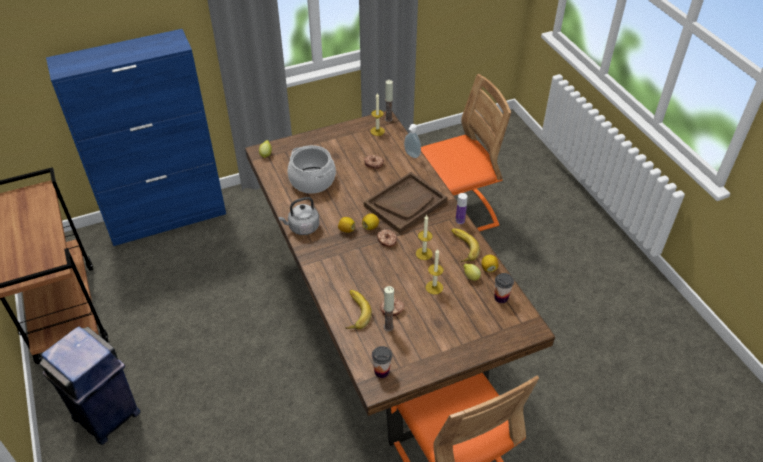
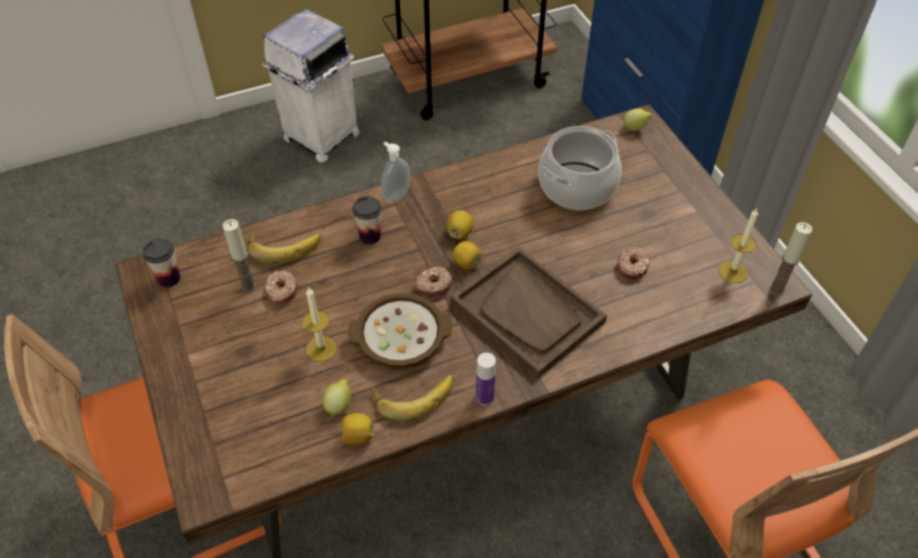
camera: 90 degrees right, 5 degrees up
blue trash can [40,326,140,445] -> white trash can [262,9,360,162]
grey kettle [278,197,320,235] -> none
soap dispenser [404,124,421,158] -> soap dispenser moved to [381,142,411,203]
candle [416,214,433,260] -> bowl [347,293,453,369]
cup [494,273,514,303] -> cup moved to [352,196,382,244]

